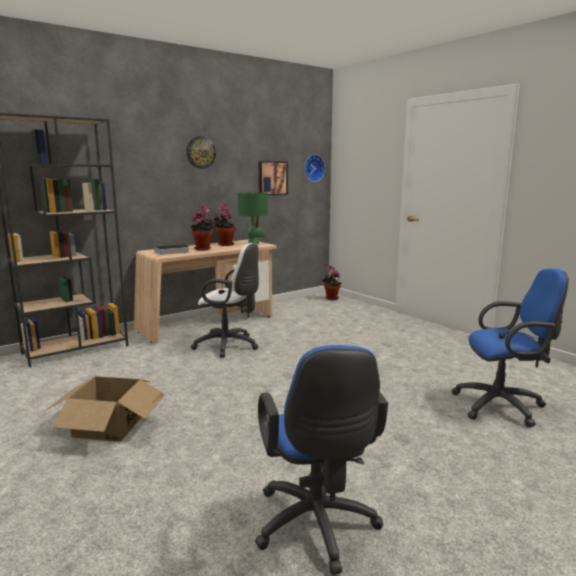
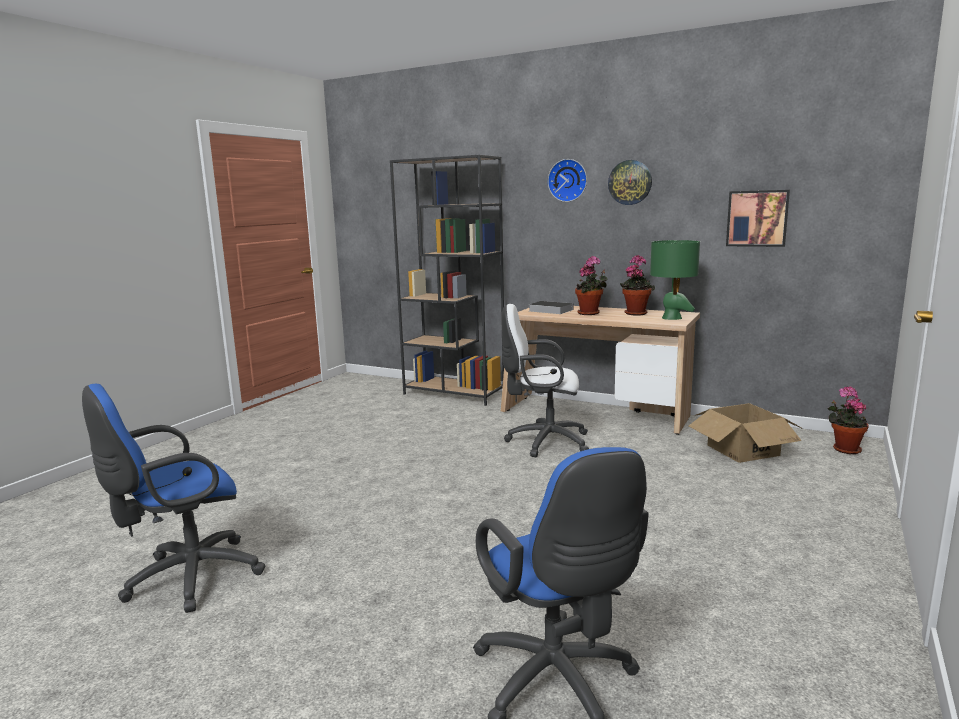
camera: 65 degrees right, 0 degrees up
cardboard box [45,376,165,442] -> cardboard box moved to [689,403,803,463]
white office chair [191,243,259,358] -> white office chair turned 105 degrees clockwise [501,304,589,457]
wall clock [304,155,325,182] -> wall clock moved to [548,159,587,202]

